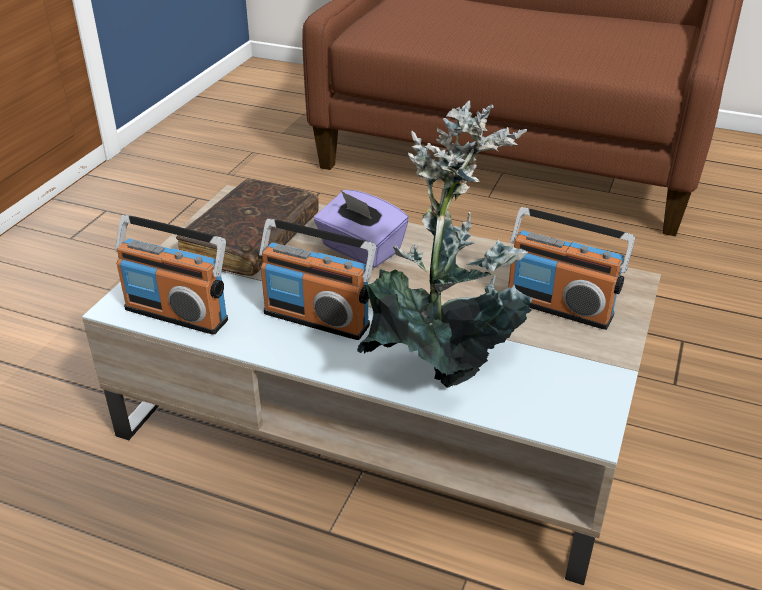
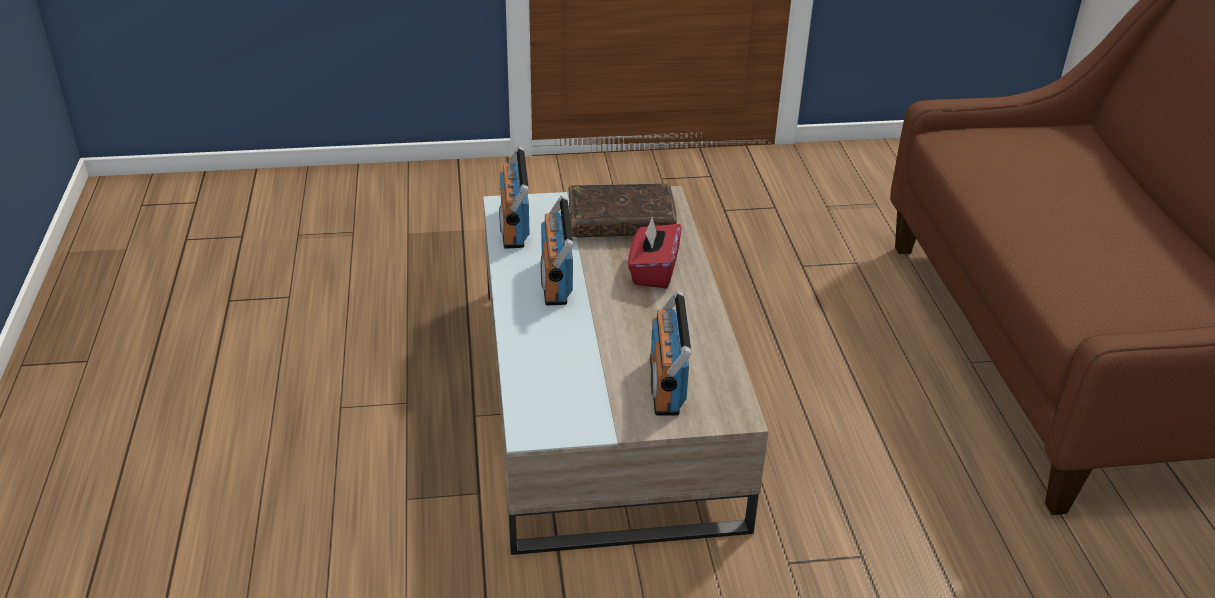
camera: 60 degrees right, 0 degrees up
purple tissue box [314,190,409,268] -> red tissue box [628,217,682,288]
potted plant [357,101,532,388] -> none

